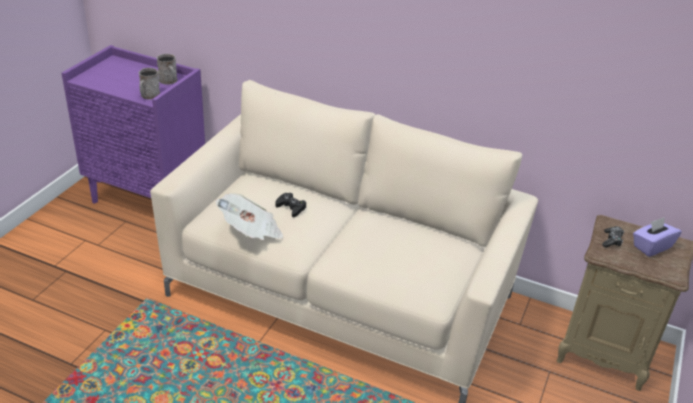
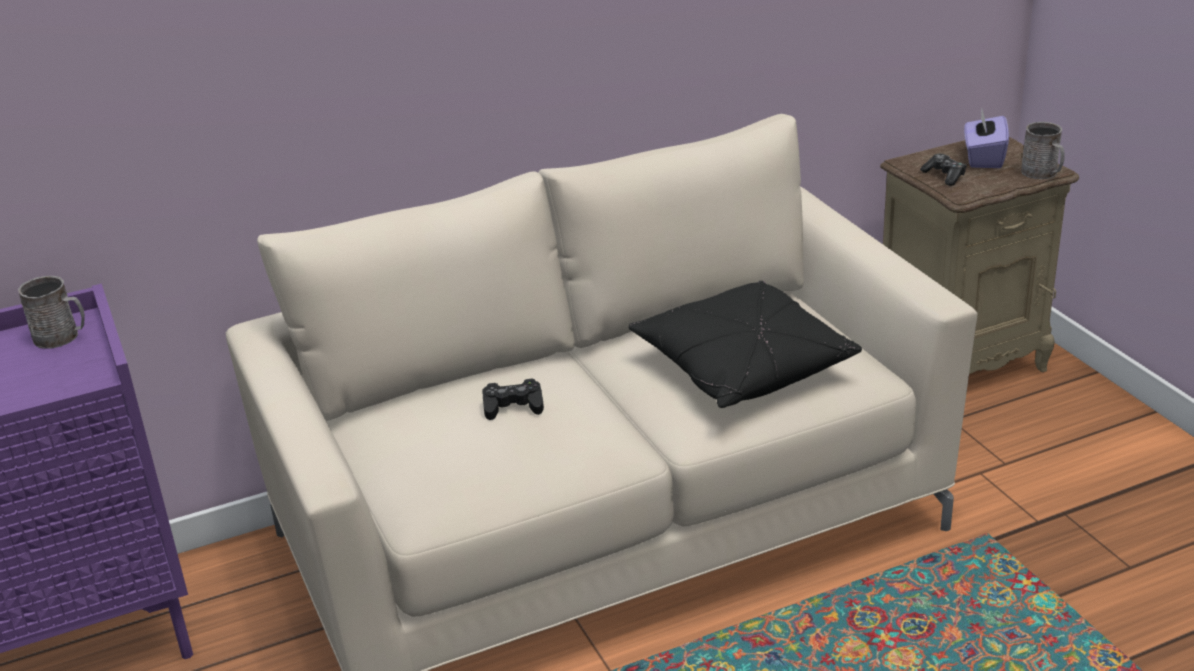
camera: 45 degrees left, 5 degrees down
grey mug [139,68,160,100] -> grey mug moved to [1021,122,1065,179]
newspaper [215,193,284,240] -> none
none -> black pillow [628,281,862,408]

